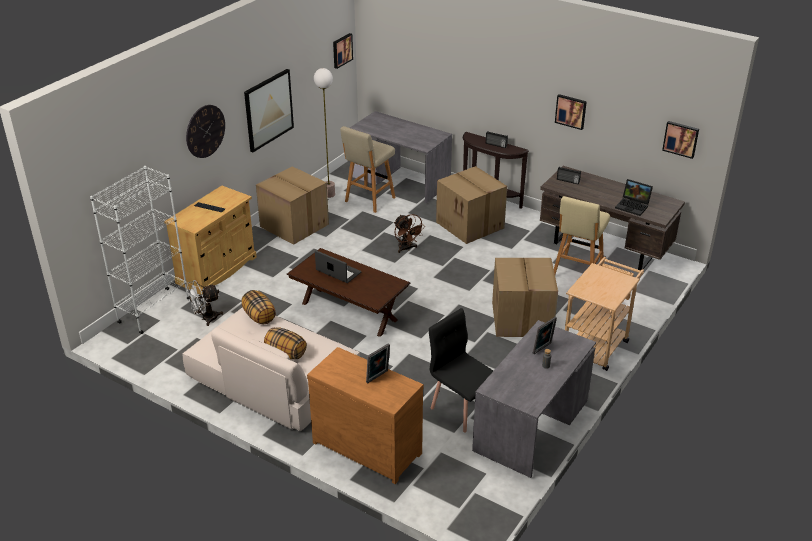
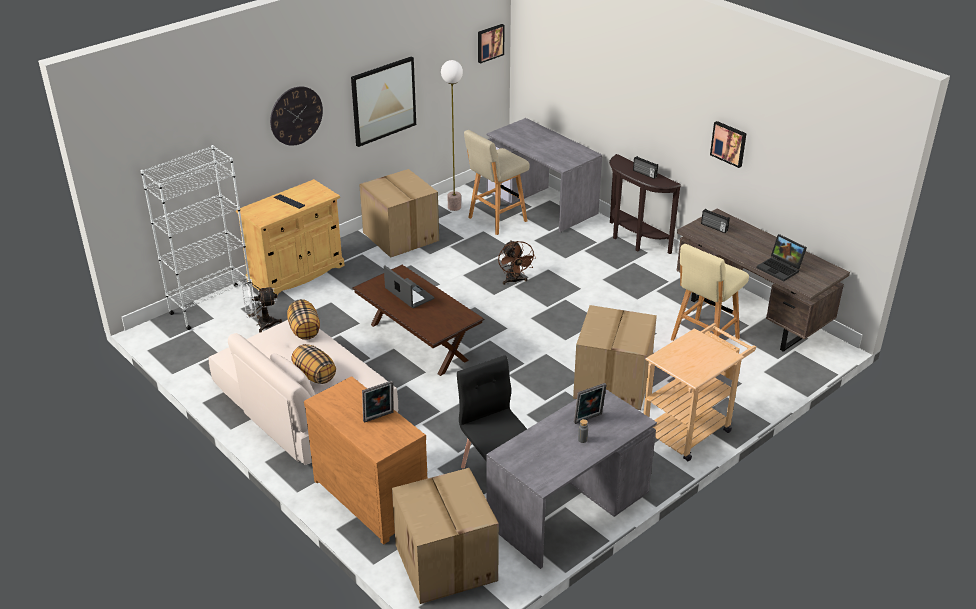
camera: 15 degrees right, 0 degrees up
cardboard box [436,166,507,244] -> cardboard box moved to [392,468,499,604]
picture [662,121,699,159] -> none

